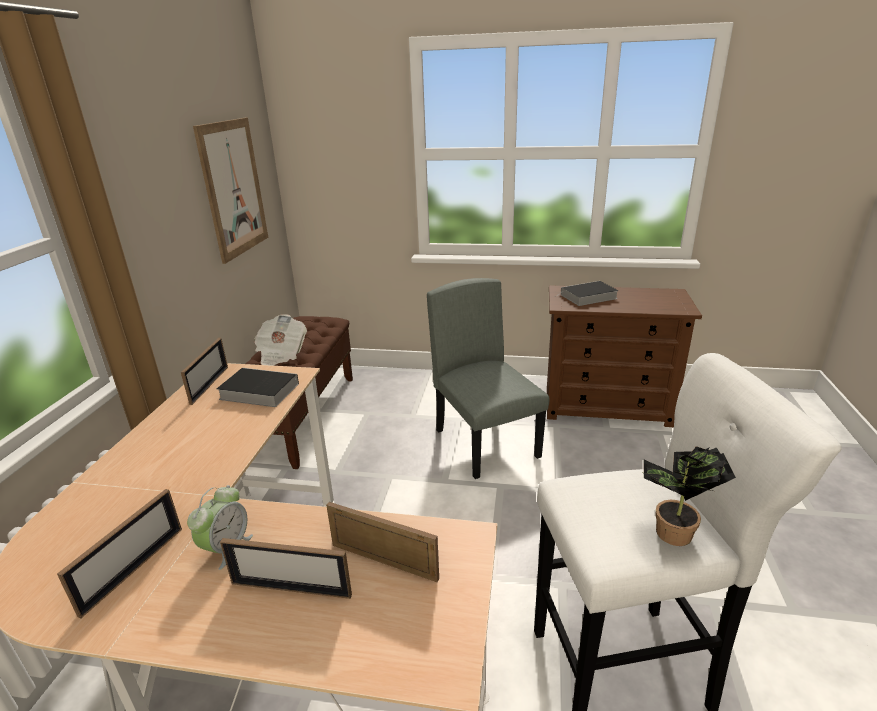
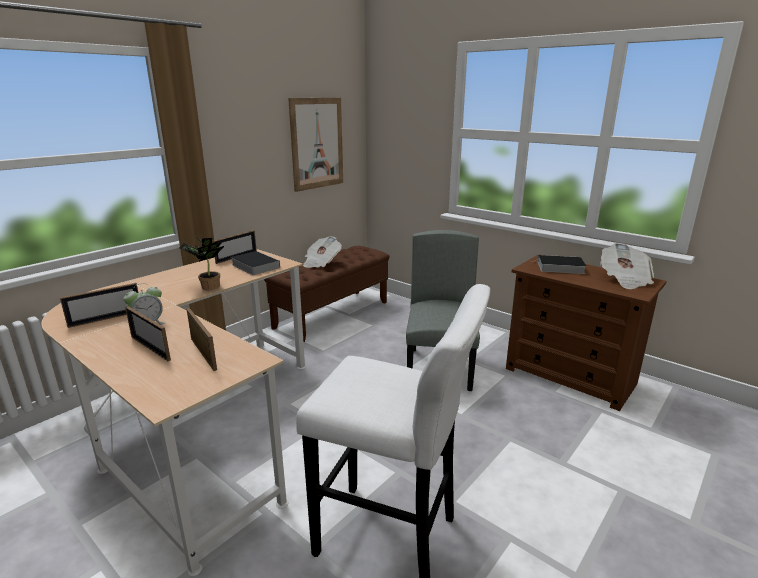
camera: 30 degrees right, 5 degrees down
potted plant [644,446,736,546] -> potted plant moved to [179,237,224,290]
none -> newspaper [600,243,654,289]

